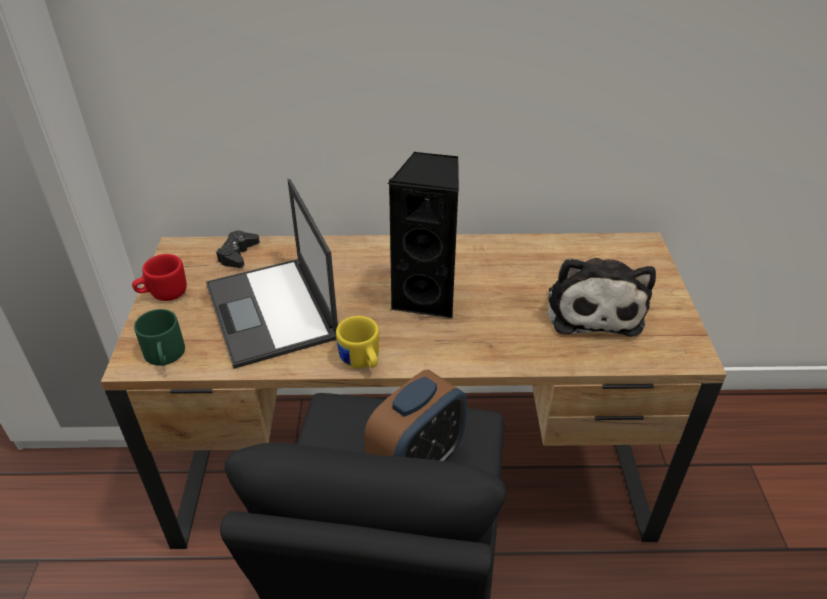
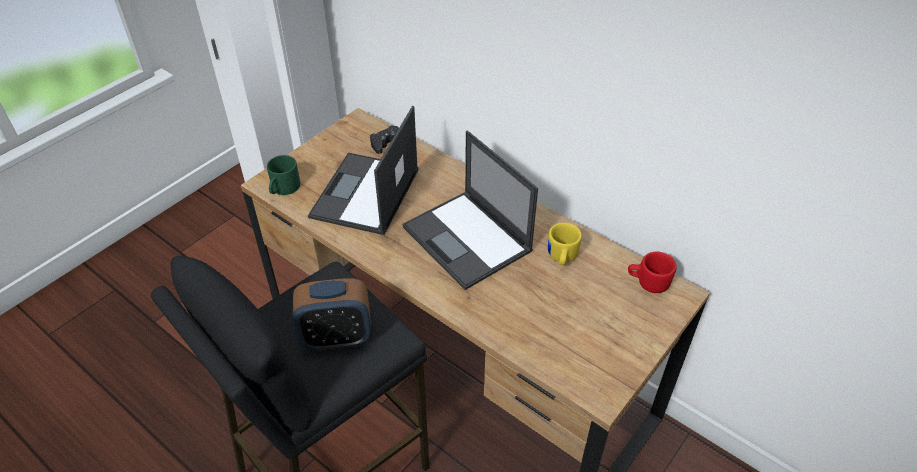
camera: 40 degrees right, 5 degrees up
red mug [132,254,187,301] -> red mug moved to [628,252,677,293]
yellow mug [336,316,379,368] -> yellow mug moved to [548,223,582,265]
black speaker [387,152,459,318] -> laptop [403,131,538,290]
plush toy [548,258,656,337] -> none

